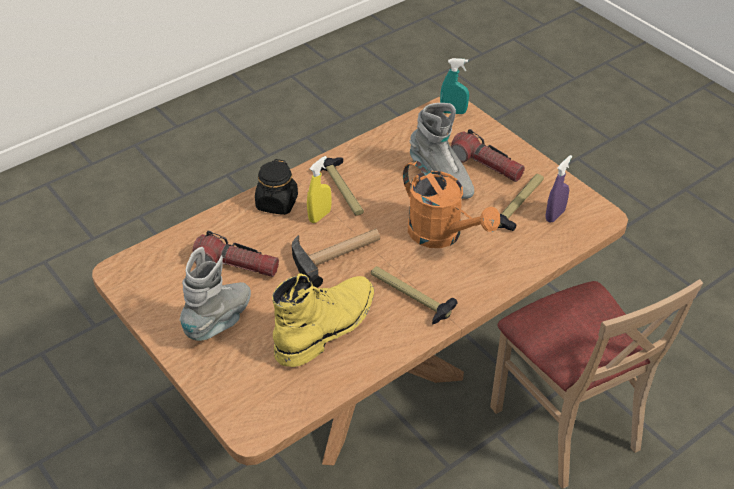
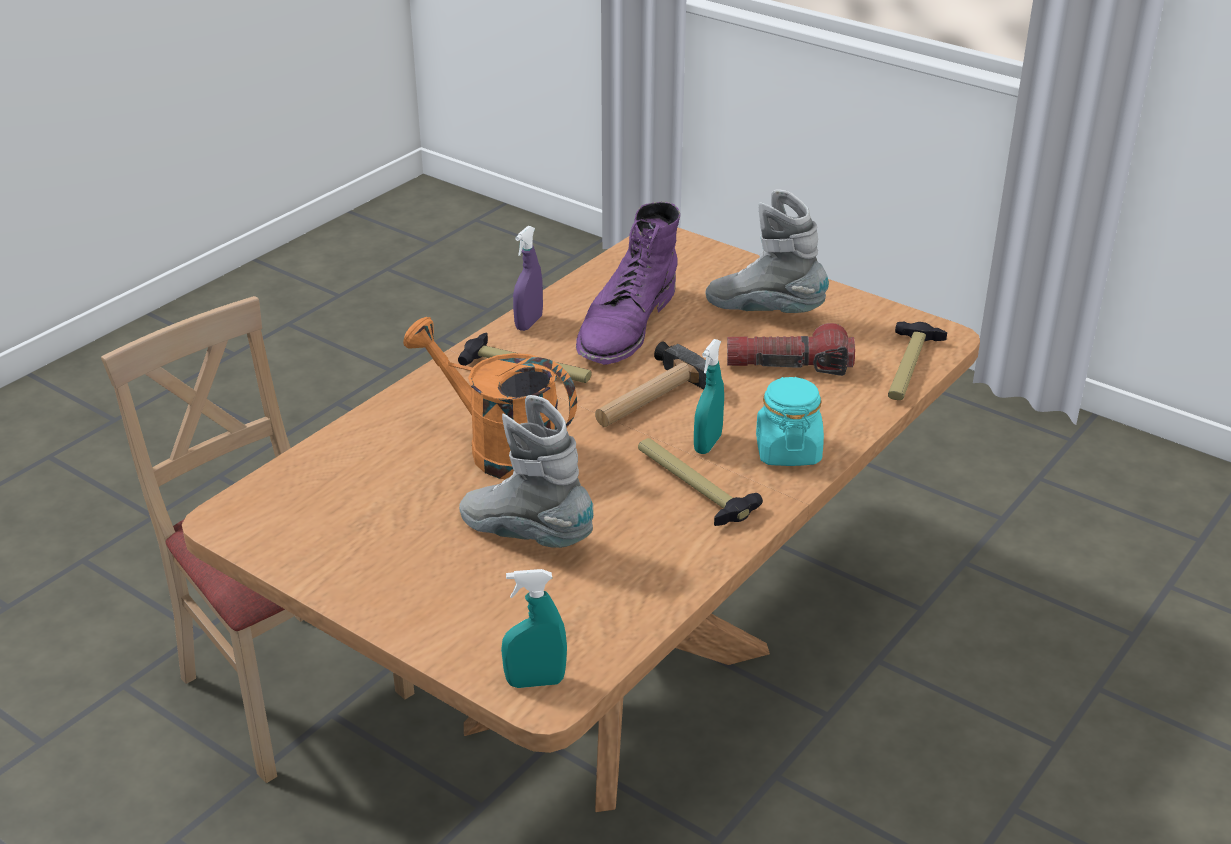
camera: 165 degrees right, 10 degrees down
grey boot [179,247,251,341] -> grey boot turned 105 degrees clockwise [705,189,829,313]
black jar [255,159,298,215] -> turquoise jar [756,377,824,466]
yellow boot [272,273,374,367] -> purple boot [576,201,680,365]
yellow spray bottle [307,156,332,223] -> turquoise spray bottle [694,339,724,454]
flashlight [451,129,525,182] -> none
hammer [498,174,544,231] -> hammer moved to [888,322,947,400]
purple spray bottle [546,155,572,222] -> purple spray bottle moved to [513,226,543,331]

